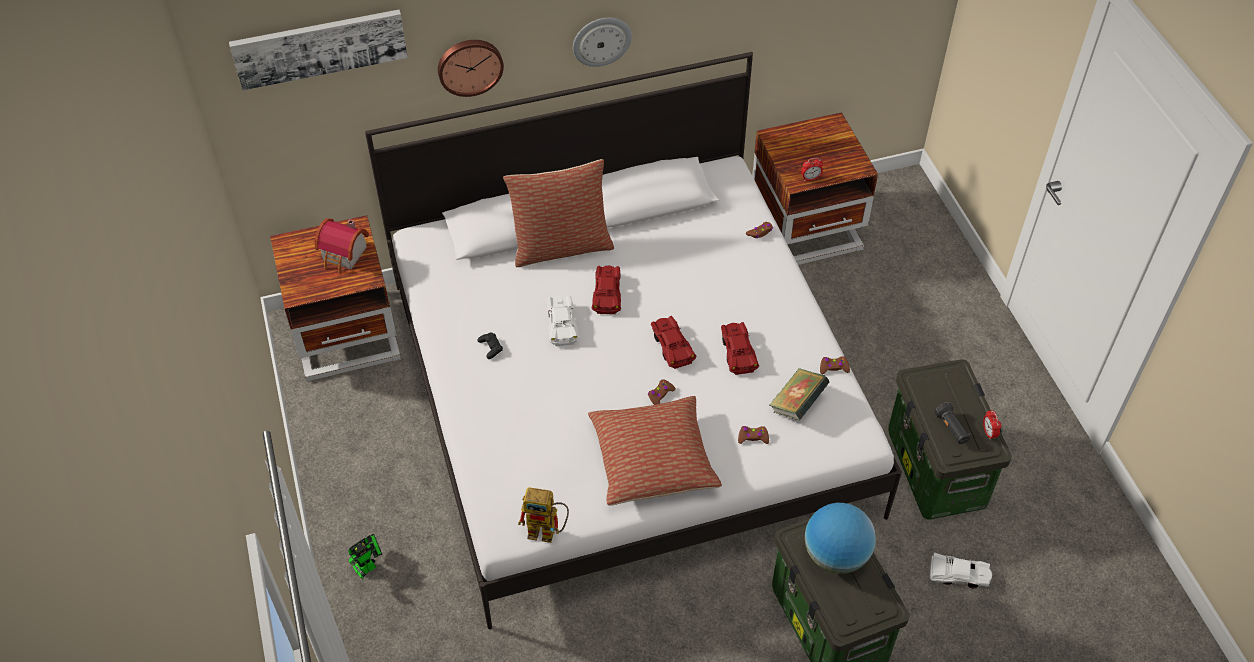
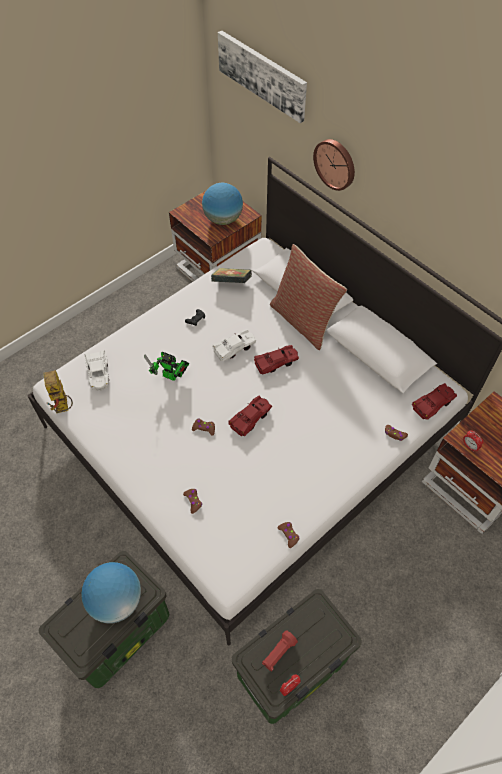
camera: 65 degrees right, 5 degrees up
toy house [315,218,369,274] -> globe [202,183,243,225]
toy robot [348,534,382,580] -> toy robot moved to [144,352,189,381]
wall clock [573,18,632,67] -> none
pillow [588,396,722,506] -> none
red toy car [721,322,759,375] -> red toy car moved to [412,383,457,420]
book [770,368,829,420] -> book moved to [211,268,252,283]
white toy car [930,552,992,588] -> white toy car moved to [84,350,109,391]
black flashlight [935,402,971,444] -> red flashlight [262,630,298,671]

